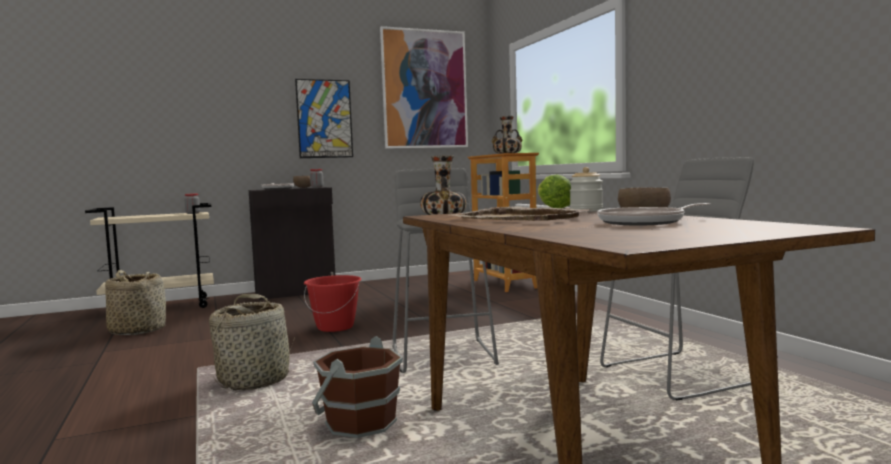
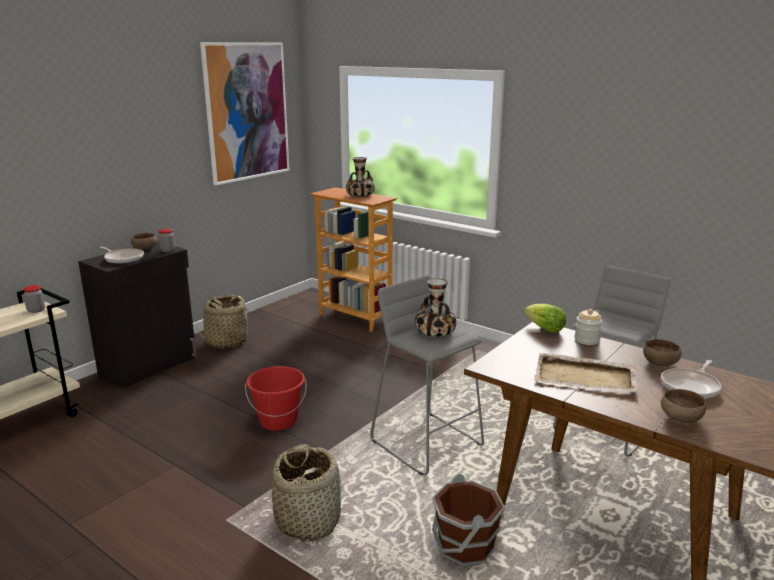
camera: 30 degrees left, 15 degrees up
basket [105,270,166,335] -> basket moved to [196,295,253,349]
picture [295,79,353,158] -> none
none -> brown bowl [661,389,706,423]

